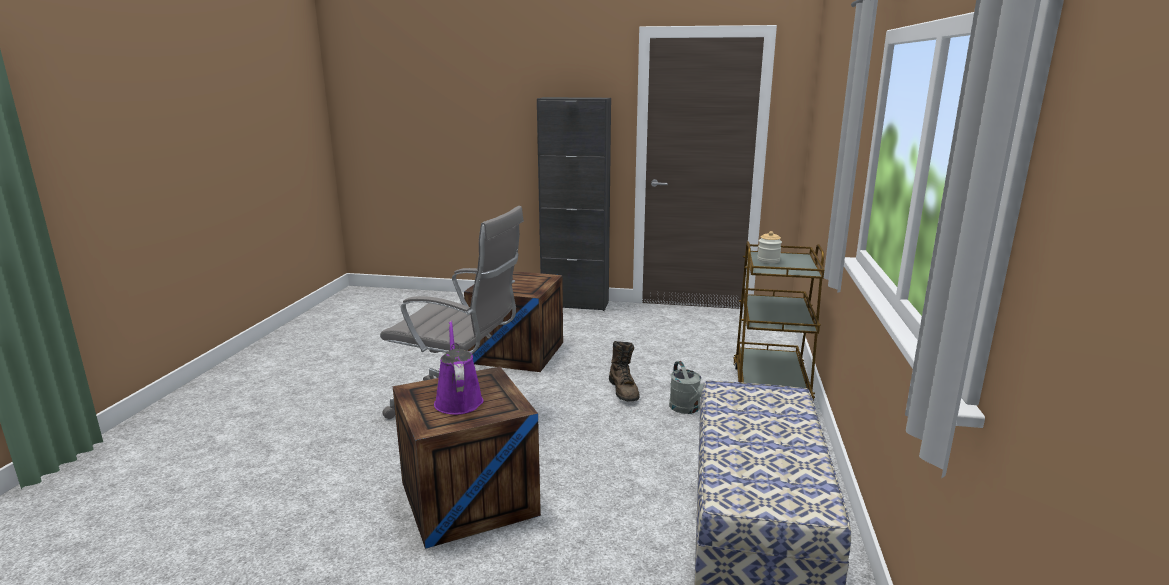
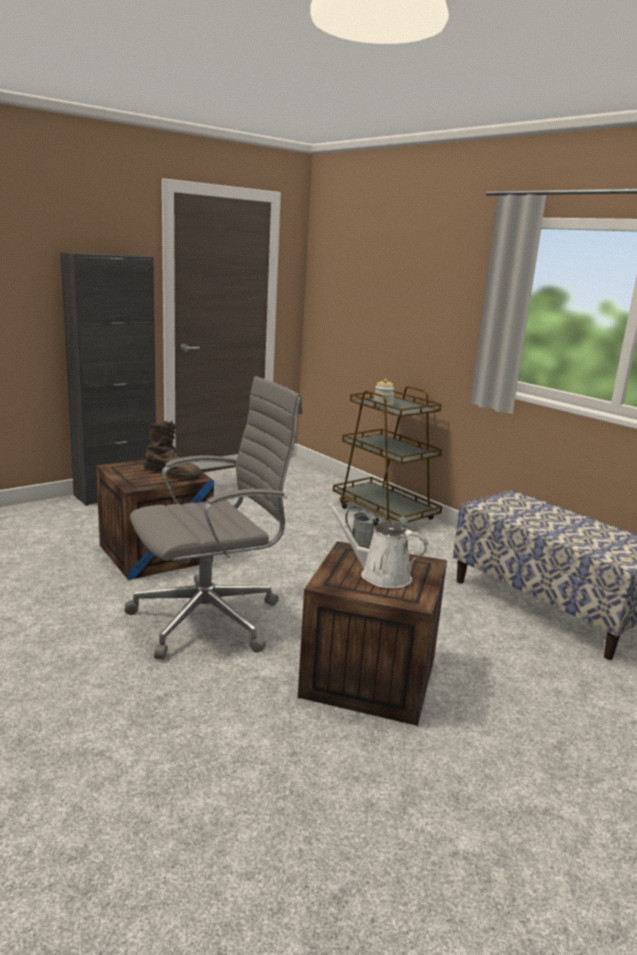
camera: 50 degrees left, 0 degrees up
purple watering can [434,320,484,415] -> white watering can [325,502,429,588]
brown boot [609,341,640,401] -> brown boot moved to [144,421,201,478]

